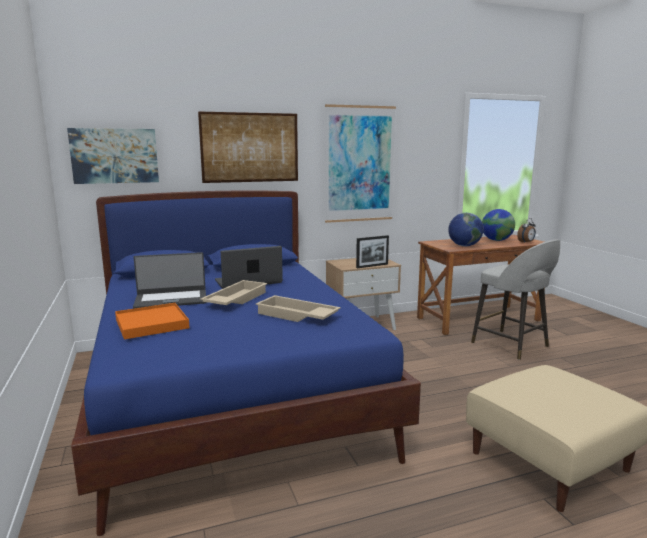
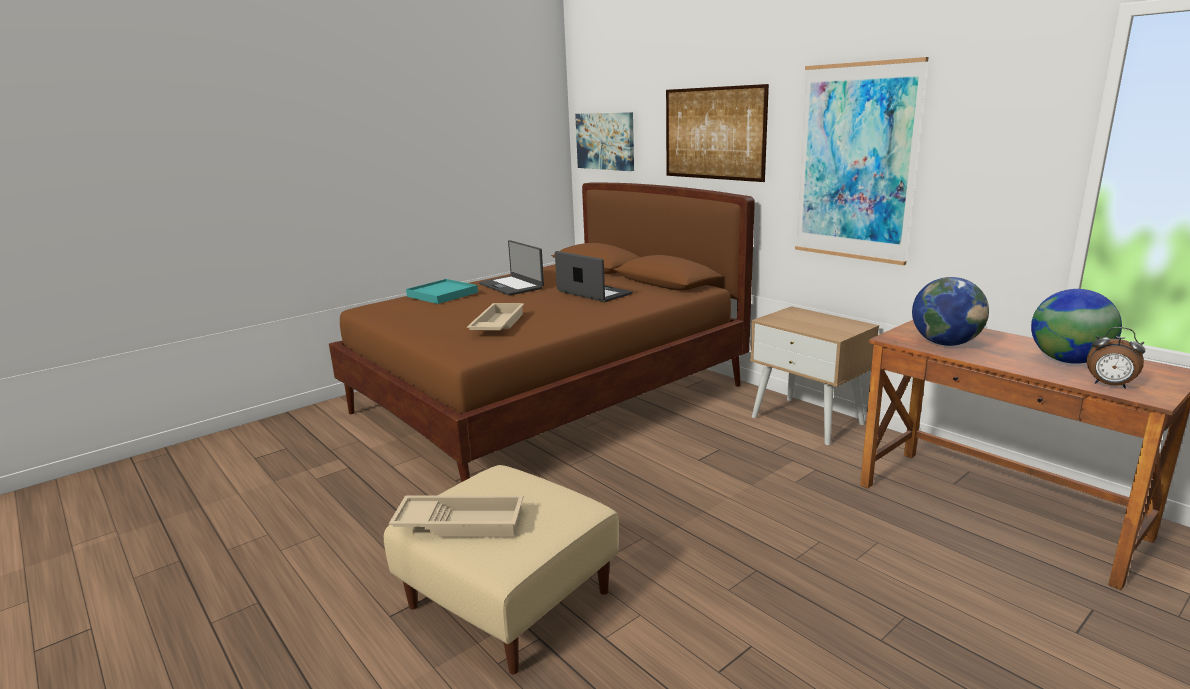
camera: 70 degrees right, 5 degrees up
blue bed [71,190,421,536] -> brown bed [329,182,755,482]
orange tray [115,303,189,339] -> turquoise tray [406,279,478,304]
beige tray [200,280,267,305] -> beige tray moved to [389,495,524,538]
picture frame [356,235,389,268] -> none
grey stool [471,239,560,360] -> none

